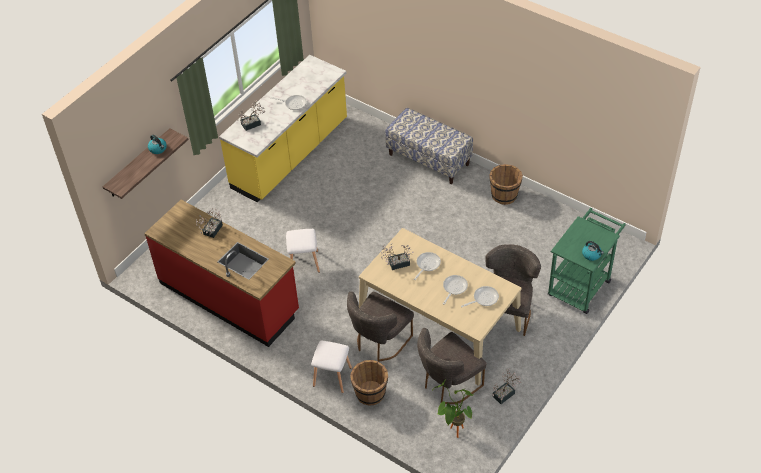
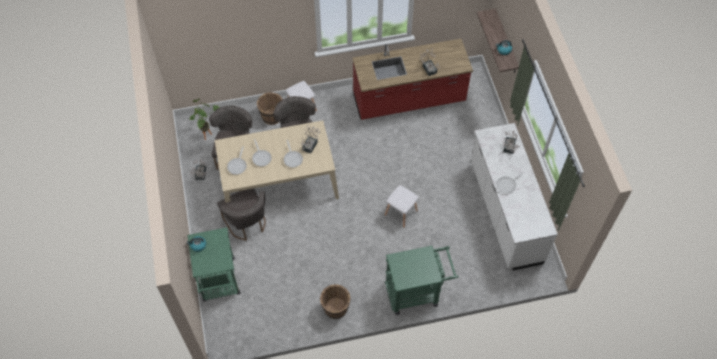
camera: 130 degrees right, 10 degrees up
yellow counter [219,55,347,203] -> white counter [471,123,558,270]
white stool [286,229,320,273] -> white stool moved to [385,185,419,228]
bench [385,108,473,184] -> green cart [385,246,459,315]

